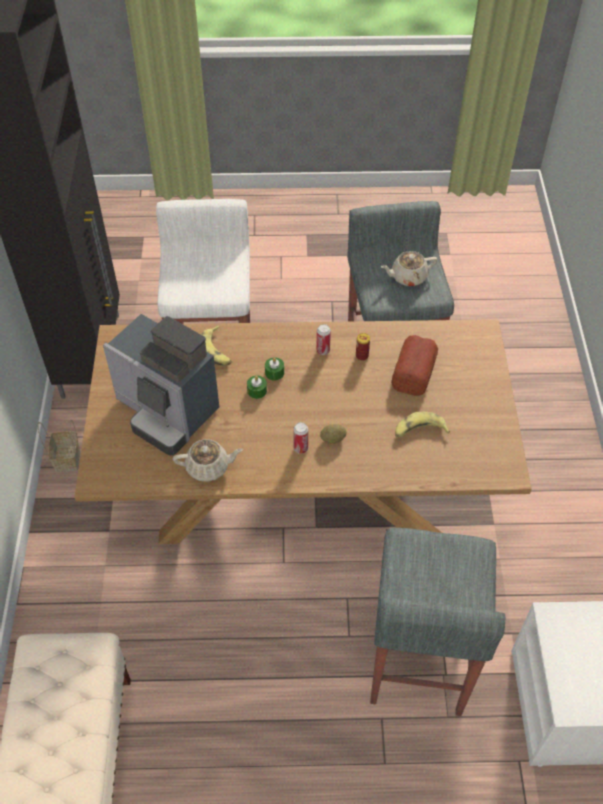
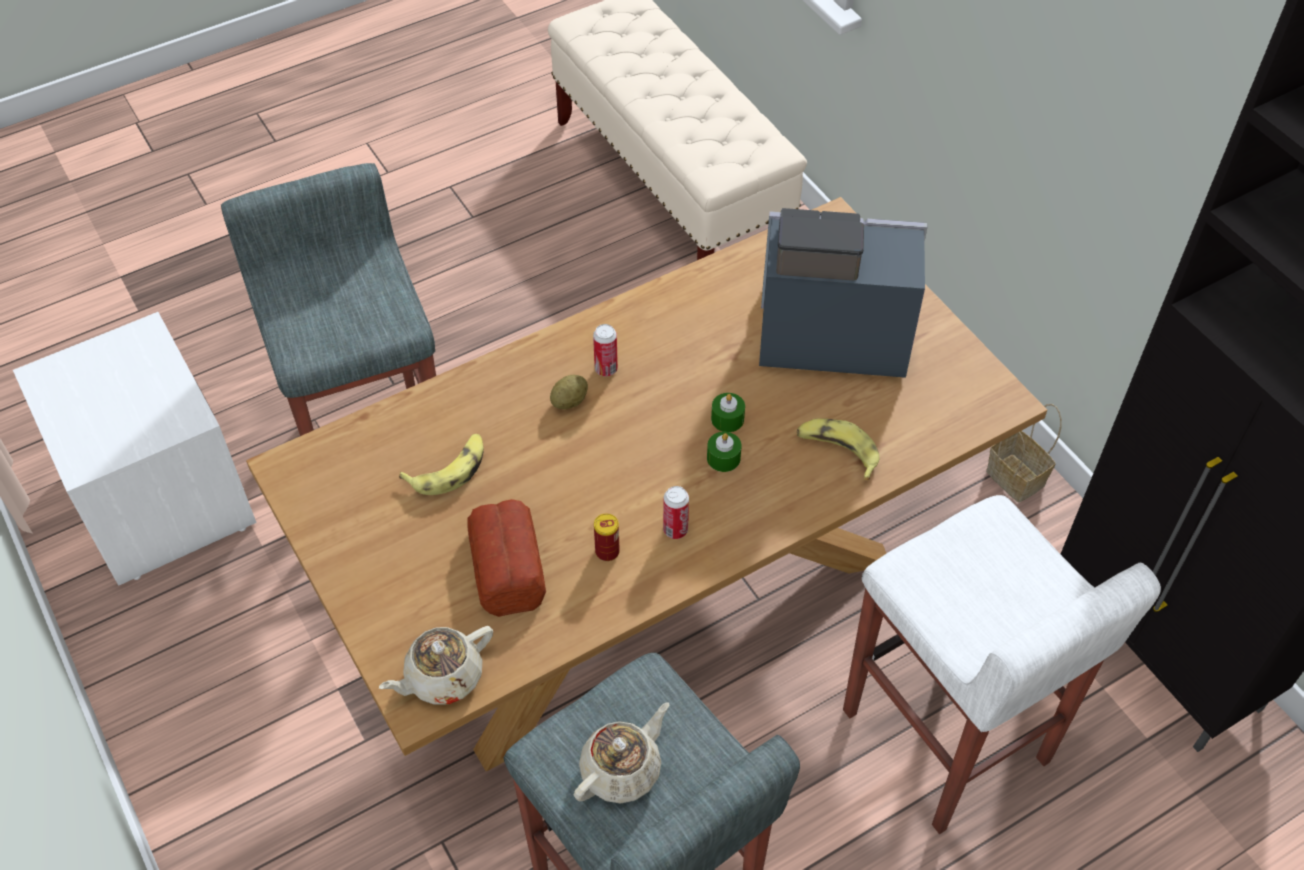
camera: 150 degrees right, 0 degrees up
beige teapot [173,439,243,482] -> beige teapot moved to [379,626,493,705]

